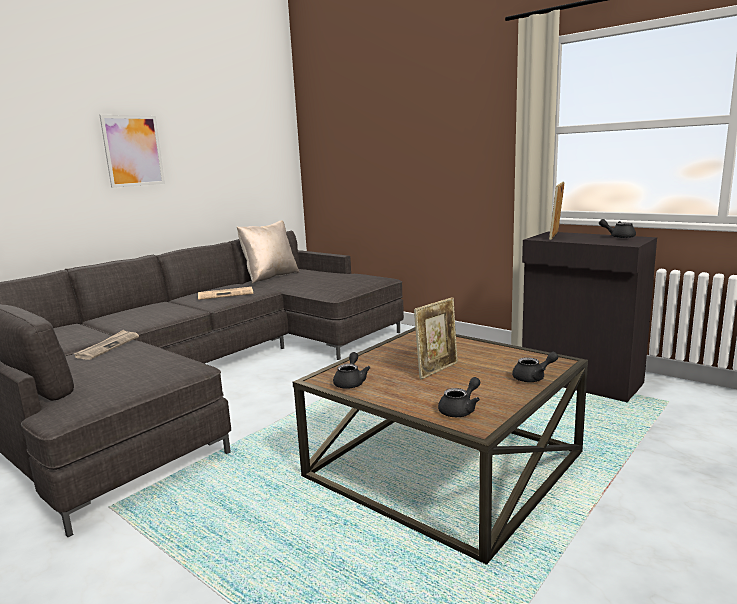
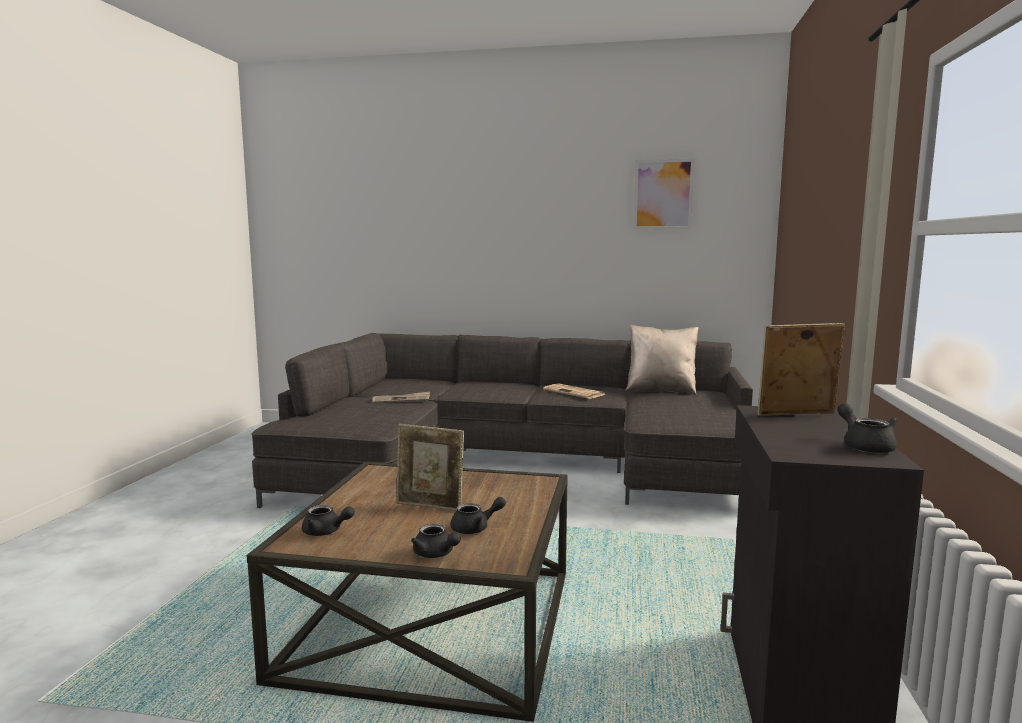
camera: 60 degrees right, 5 degrees down
picture [100,115,165,188] -> picture moved to [633,158,695,230]
black teapot [333,352,370,389] -> black teapot moved to [451,497,506,534]

